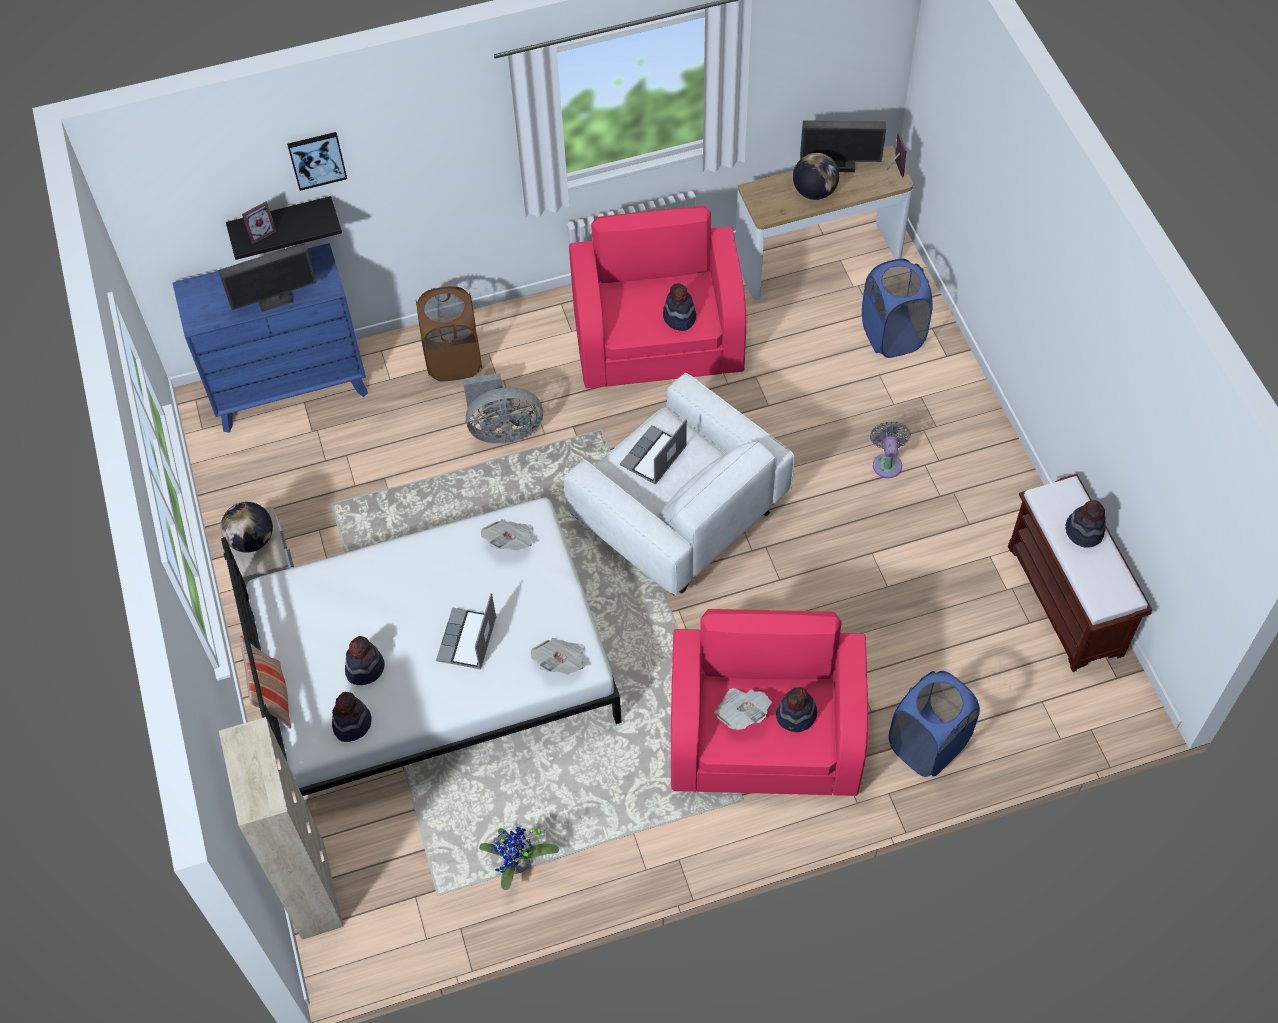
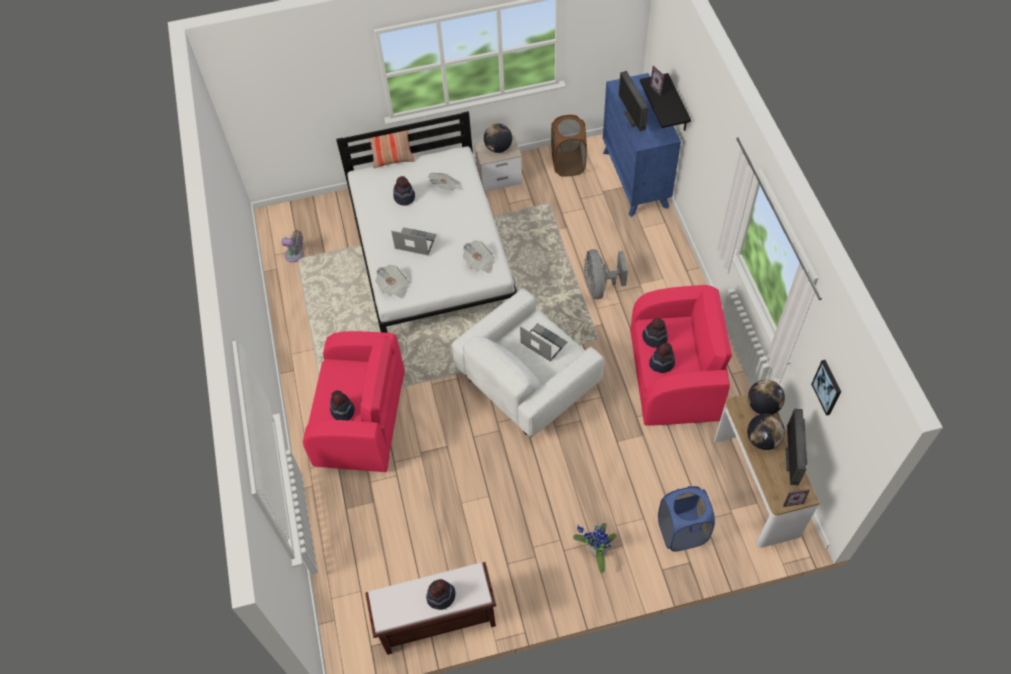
camera: 95 degrees right, 0 degrees up
beige cabinet [219,717,344,940] -> none
picture [287,132,347,191] -> picture moved to [811,360,841,416]
hat [332,692,372,742] -> hat moved to [642,318,668,348]
brown laundry basket [416,286,482,381] -> brown laundry basket moved to [551,115,587,177]
potted plant [479,827,559,890] -> potted plant moved to [573,523,616,573]
newspaper [714,688,772,730] -> newspaper moved to [428,173,461,191]
grey fan [870,421,911,478] -> grey fan moved to [282,230,303,262]
blue laundry basket [889,671,980,777] -> none
none -> globe [748,380,785,415]

